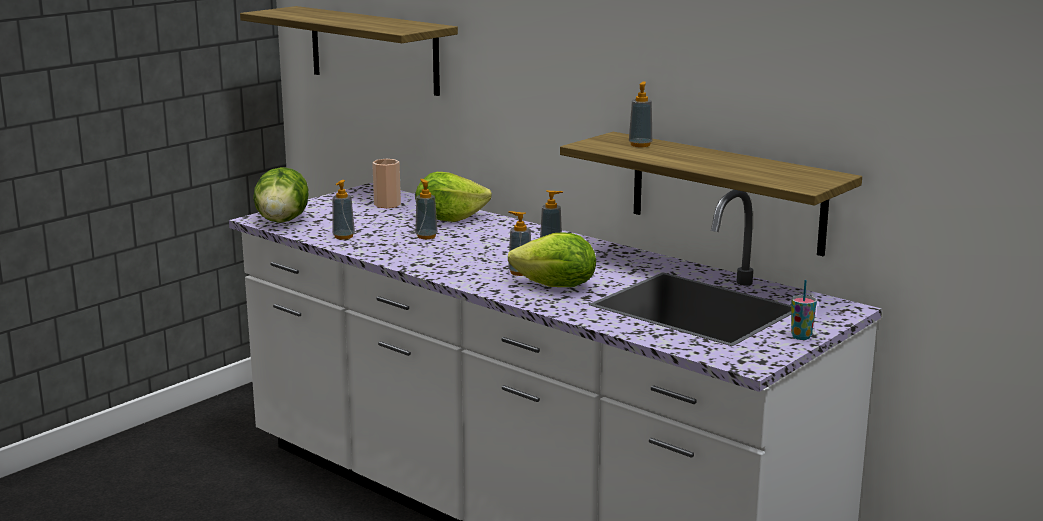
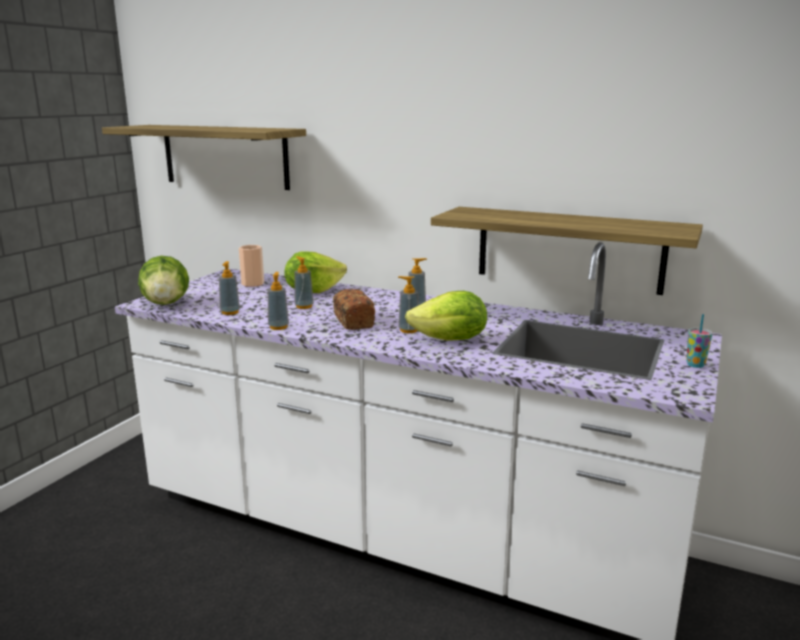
camera: 15 degrees left, 0 degrees up
soap dispenser [629,82,652,147] -> soap dispenser moved to [268,272,289,330]
none -> bread [333,289,375,330]

